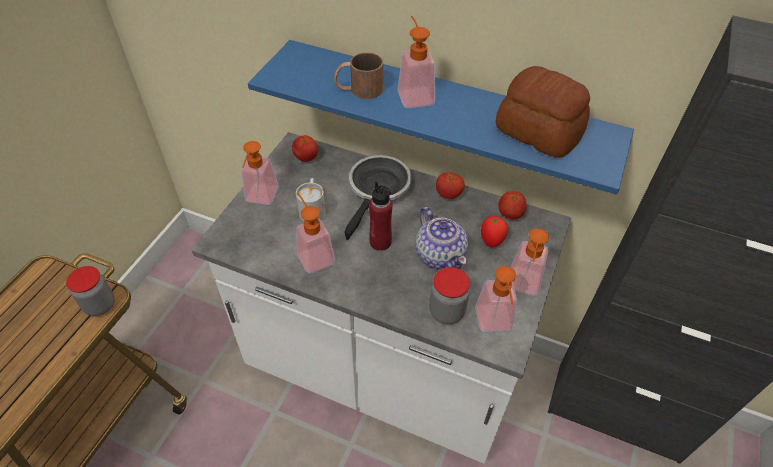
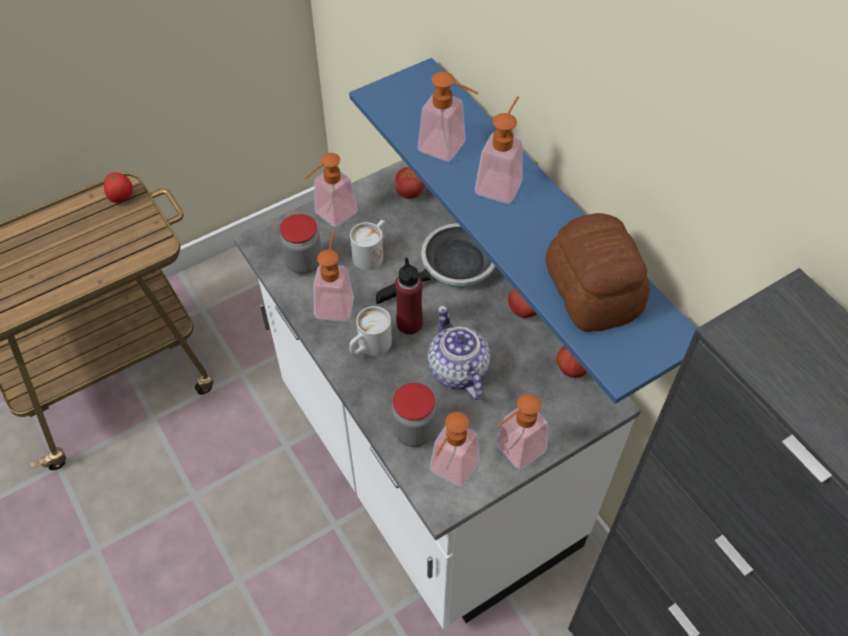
camera: 35 degrees right, 5 degrees up
jar [66,266,115,316] -> jar moved to [280,214,322,274]
brown mug [334,52,383,99] -> soap dispenser [417,72,478,162]
teapot [416,207,468,270] -> teapot turned 150 degrees clockwise [428,305,491,400]
tomato [481,216,508,248] -> tomato moved to [104,172,133,203]
none -> white mug [349,306,392,356]

